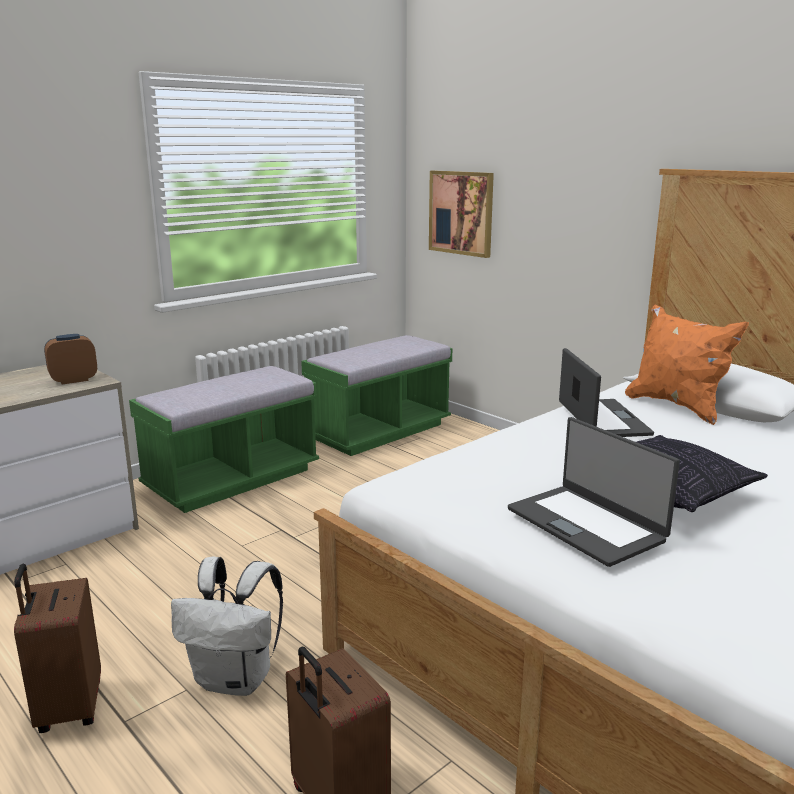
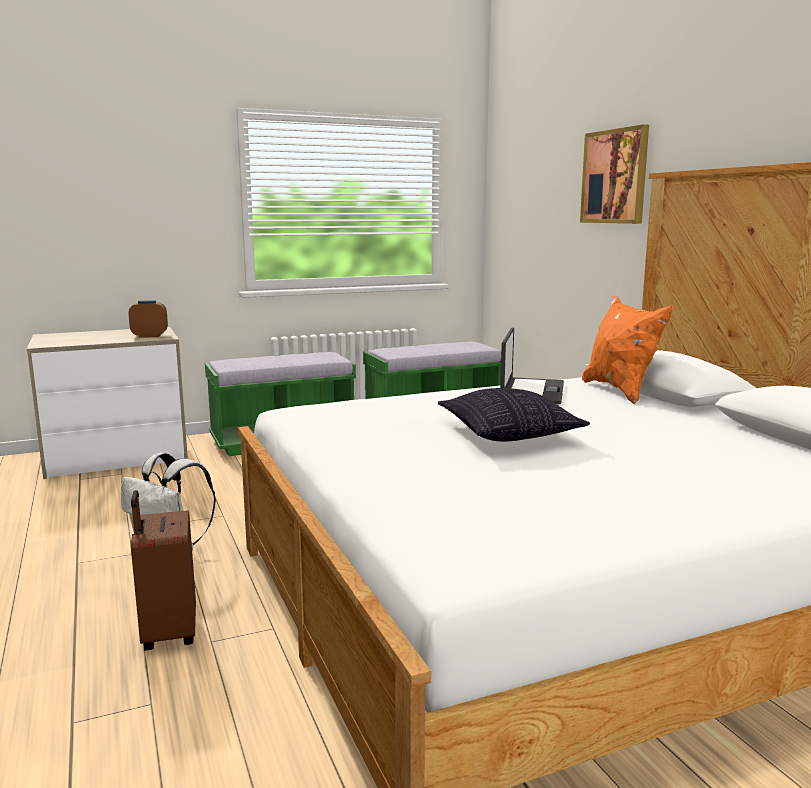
camera: 20 degrees right, 5 degrees down
brown suitcase [14,564,101,733] -> none
picture [429,170,494,258] -> picture moved to [580,124,649,224]
laptop [508,417,680,567] -> none

